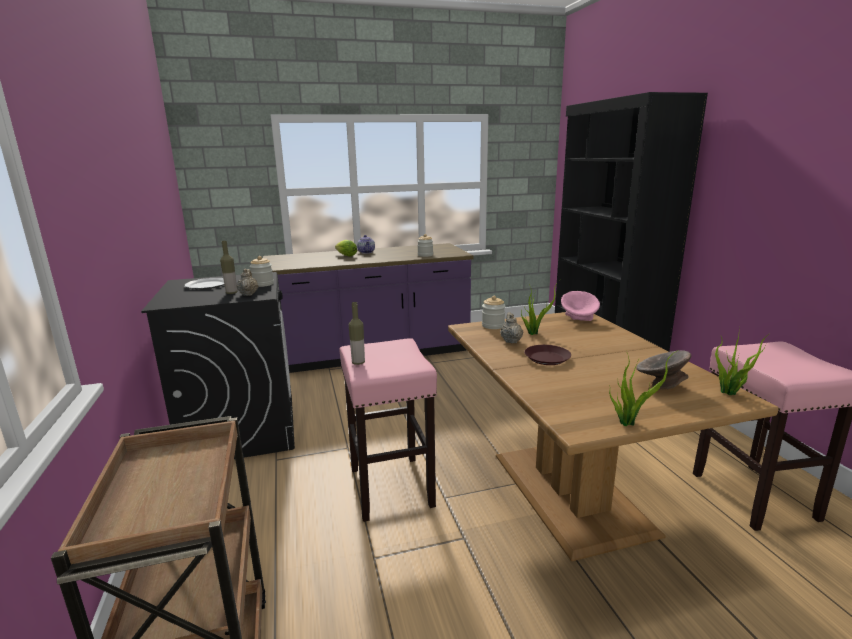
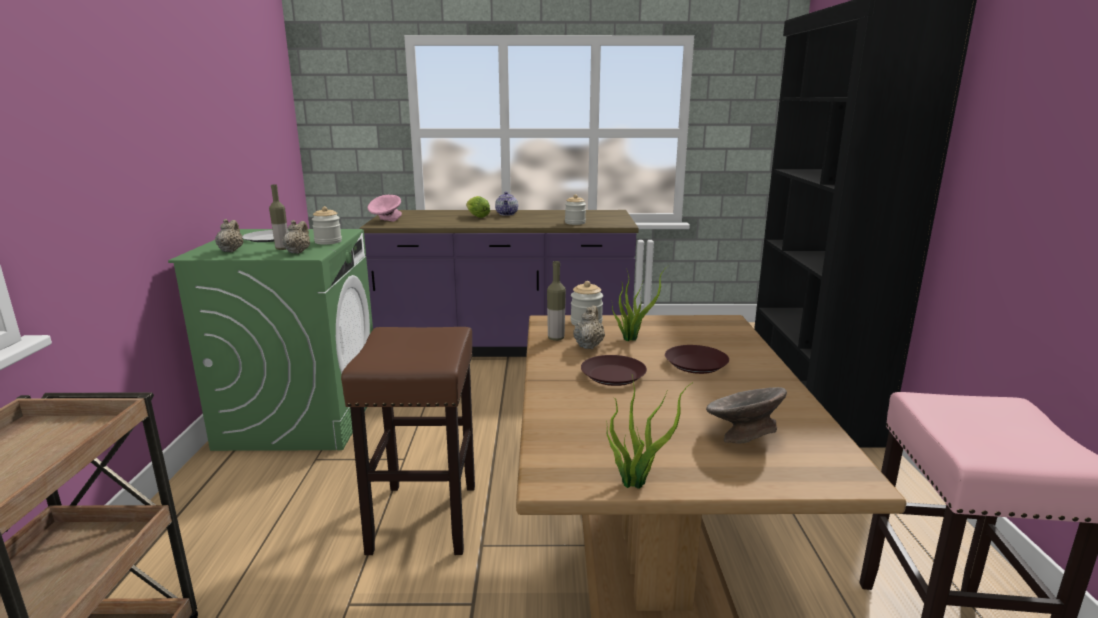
camera: 15 degrees right, 0 degrees up
black washing machine [141,272,295,459] -> green washing machine [168,229,373,451]
pink stool [339,338,437,522] -> brown stool [341,327,475,555]
bottle [349,302,365,365] -> bottle moved to [547,261,566,341]
pink bowl [561,291,600,321] -> pink bowl moved to [367,195,402,222]
potted plant [715,327,770,395] -> none
none -> beige teapot [215,219,244,252]
none -> brown plate [665,345,729,374]

